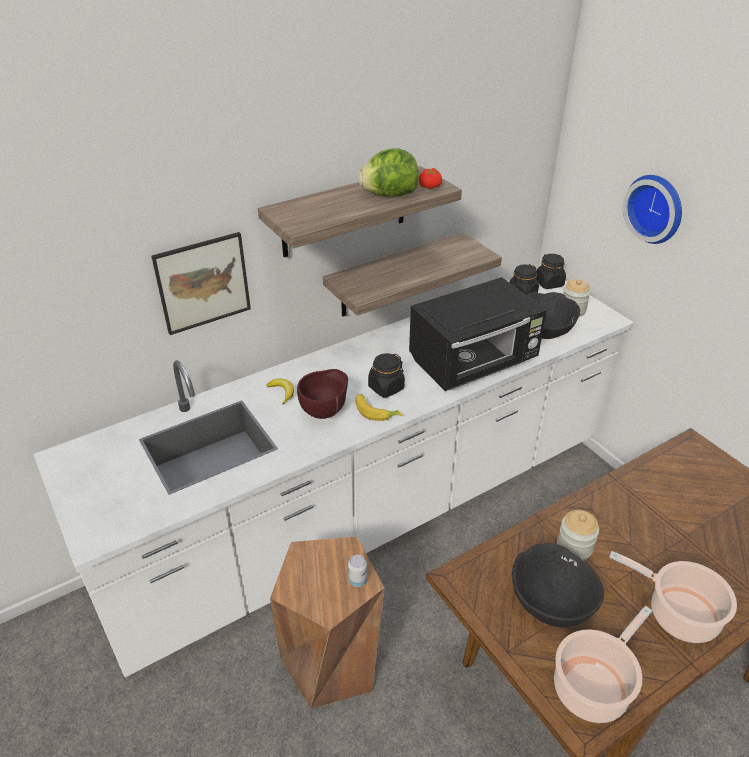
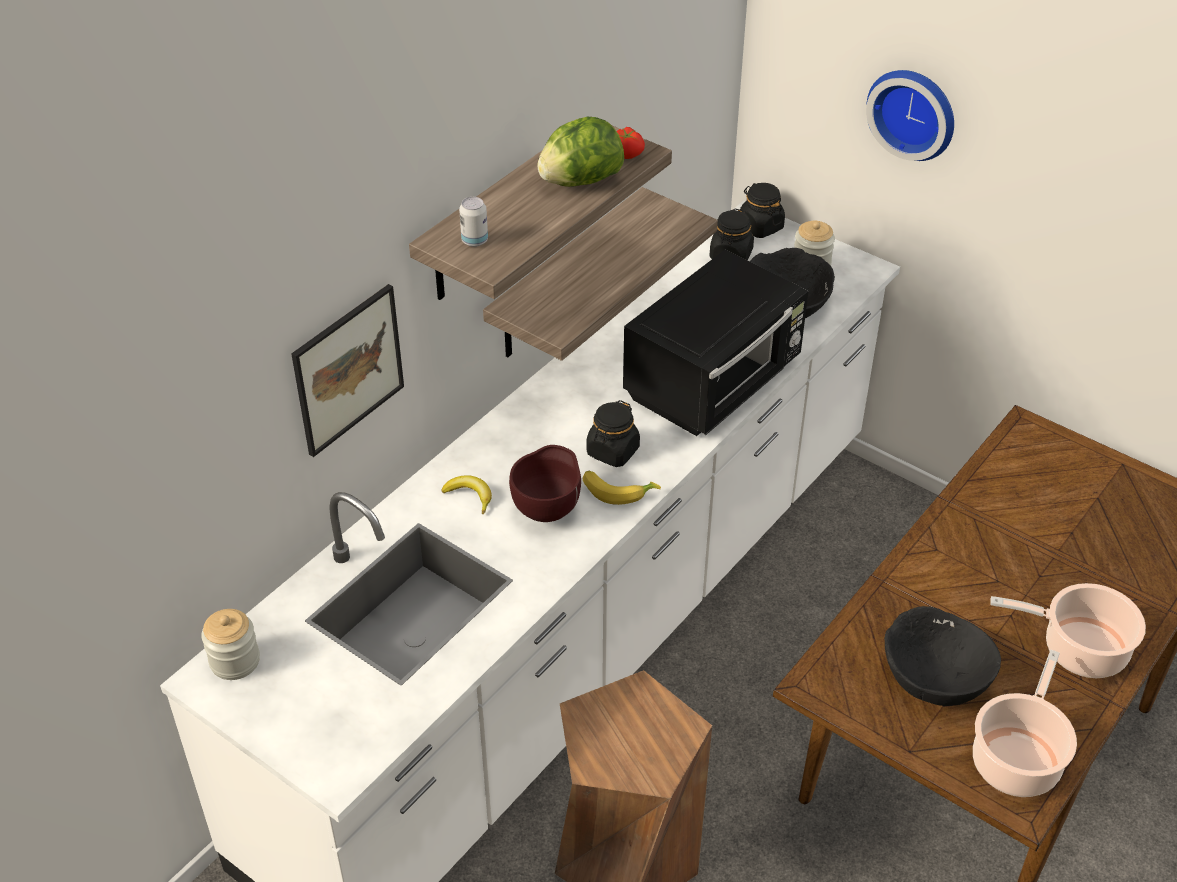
camera: 20 degrees left, 5 degrees up
can [348,555,367,587] -> can moved to [459,197,488,247]
jar [557,510,599,561] -> jar moved to [201,609,260,680]

